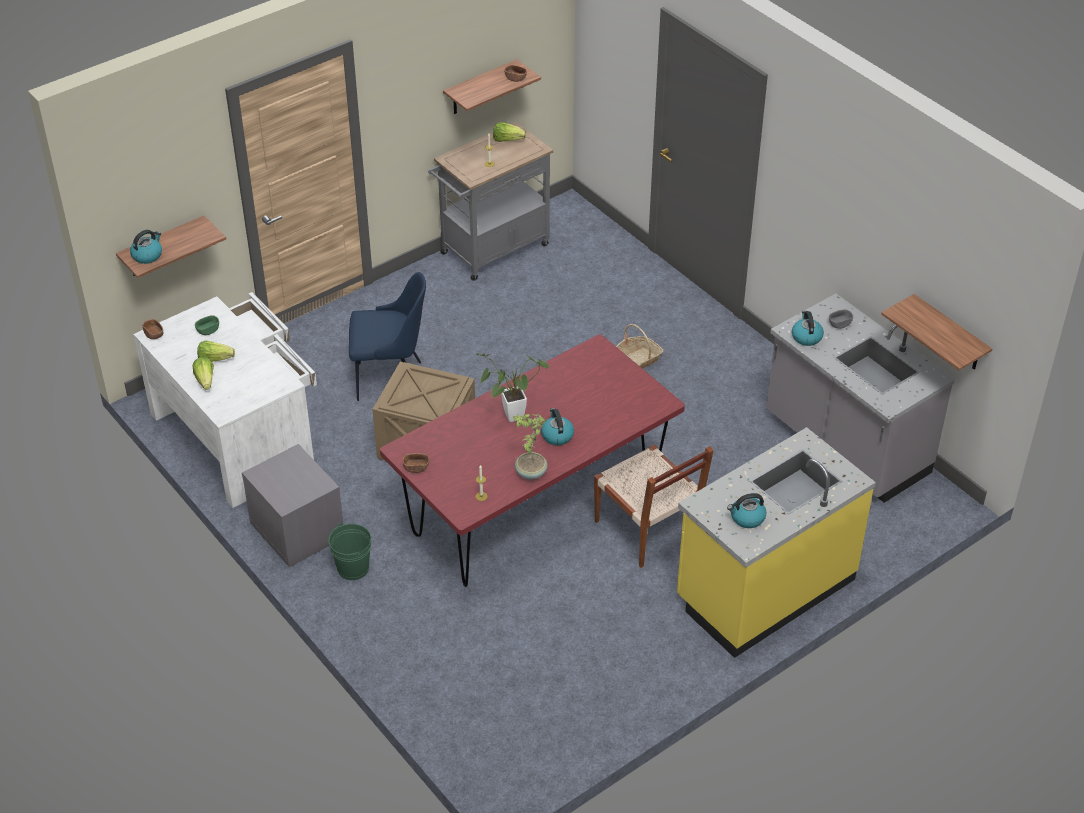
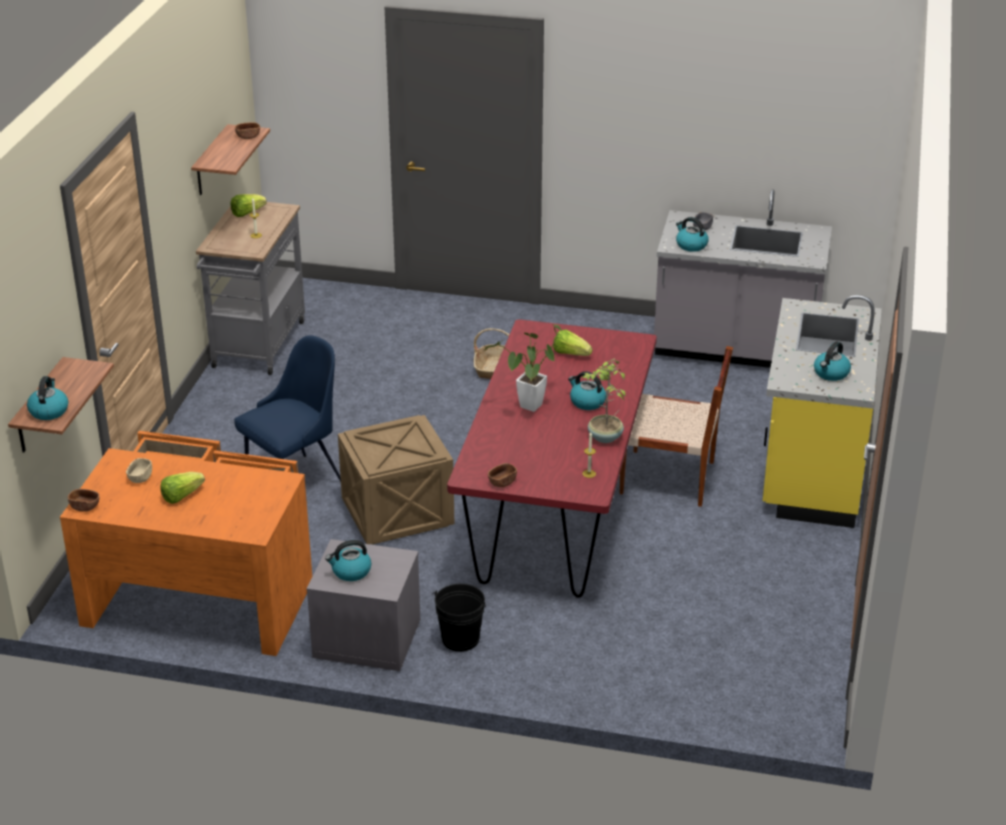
camera: 40 degrees left, 10 degrees down
white desk [133,292,317,508] -> orange desk [60,431,312,656]
lettuce [193,357,214,390] -> lettuce moved to [553,330,593,356]
green bowl [195,315,219,335] -> beige bowl [126,458,152,483]
green bucket [328,523,371,580] -> black bucket [432,584,486,652]
shelf [881,294,992,371] -> none
none -> kettle [325,540,372,581]

